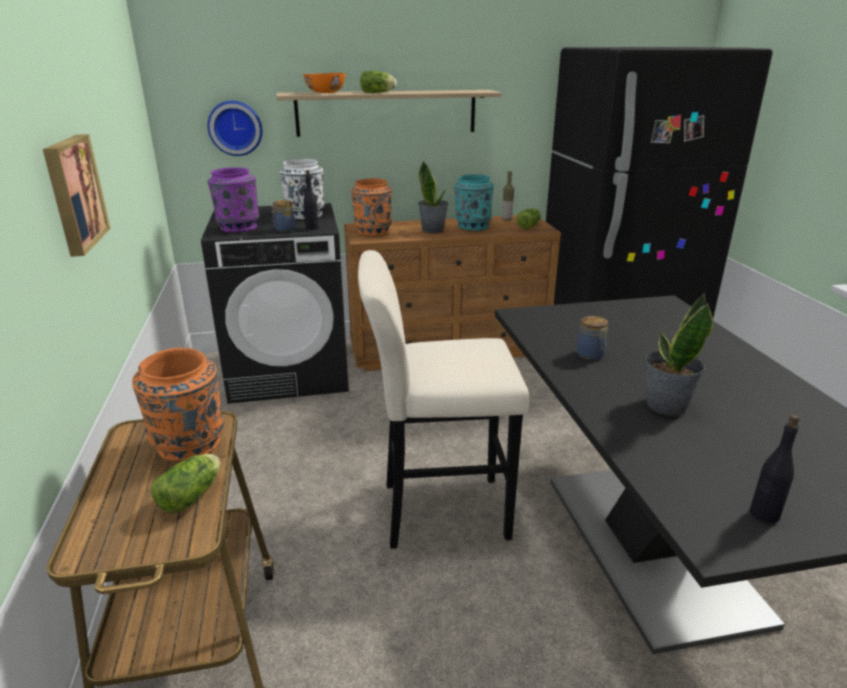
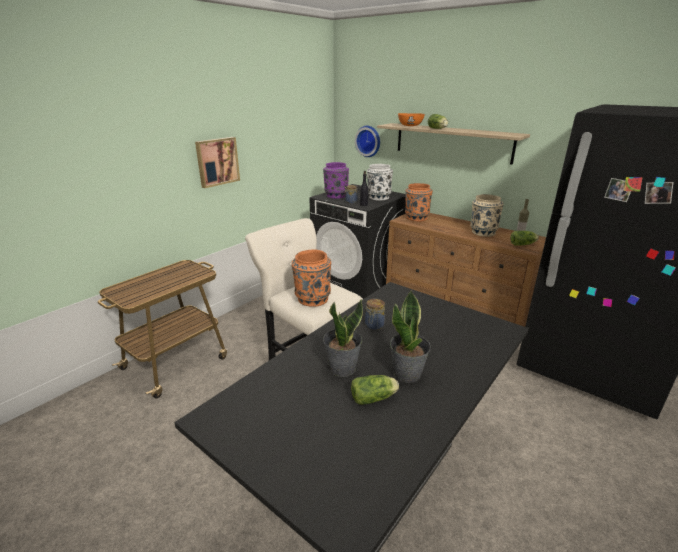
camera: 50 degrees right, 0 degrees up
orange vase [132,348,224,462] -> orange vase moved to [292,249,331,307]
lettuce [151,454,221,513] -> lettuce moved to [351,375,399,405]
potted plant [418,161,449,233] -> potted plant moved to [390,290,431,383]
turquoise vase [454,175,494,231] -> beige vase [470,194,504,237]
black bottle [750,414,800,524] -> none

